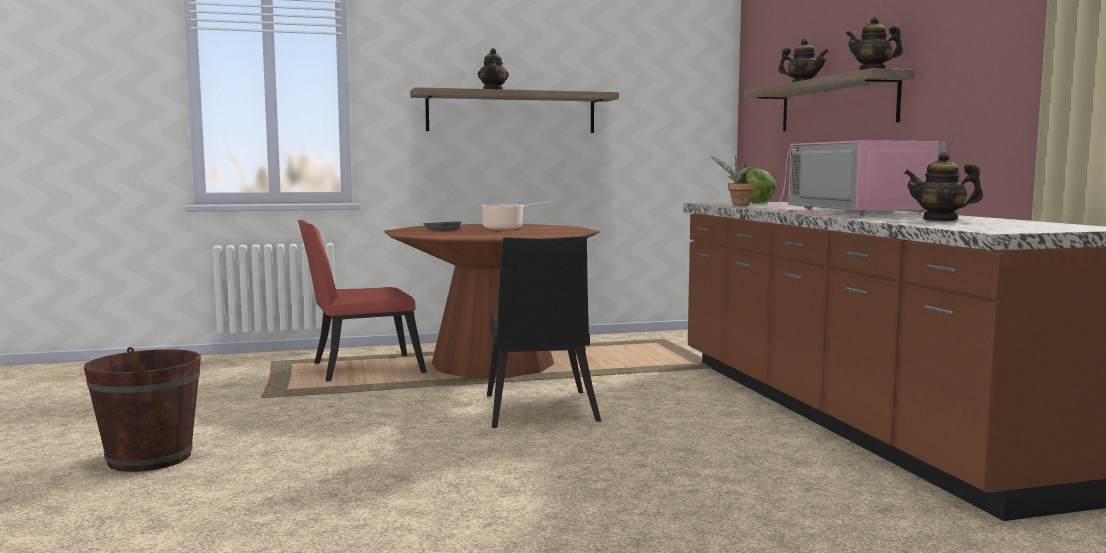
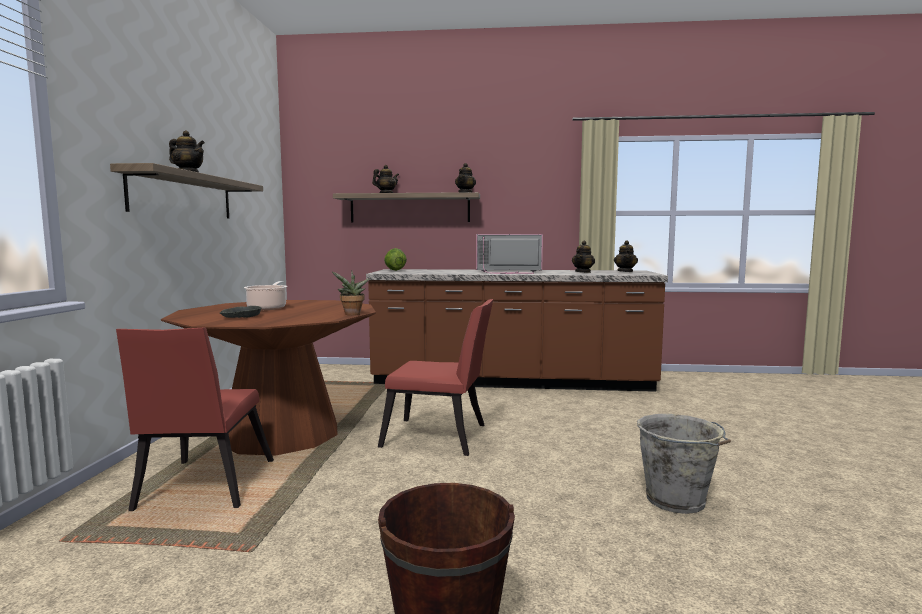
camera: 70 degrees left, 0 degrees up
black chair [487,236,601,428] -> red chair [378,299,493,456]
potted plant [711,156,755,206] -> potted plant moved to [332,271,370,315]
none -> teapot [614,240,638,272]
none -> grey bucket [637,414,731,514]

